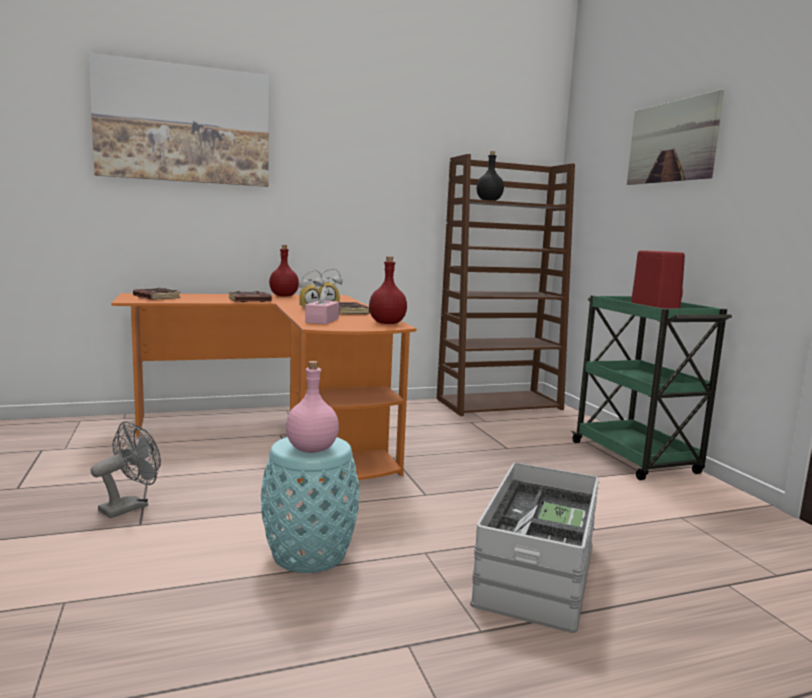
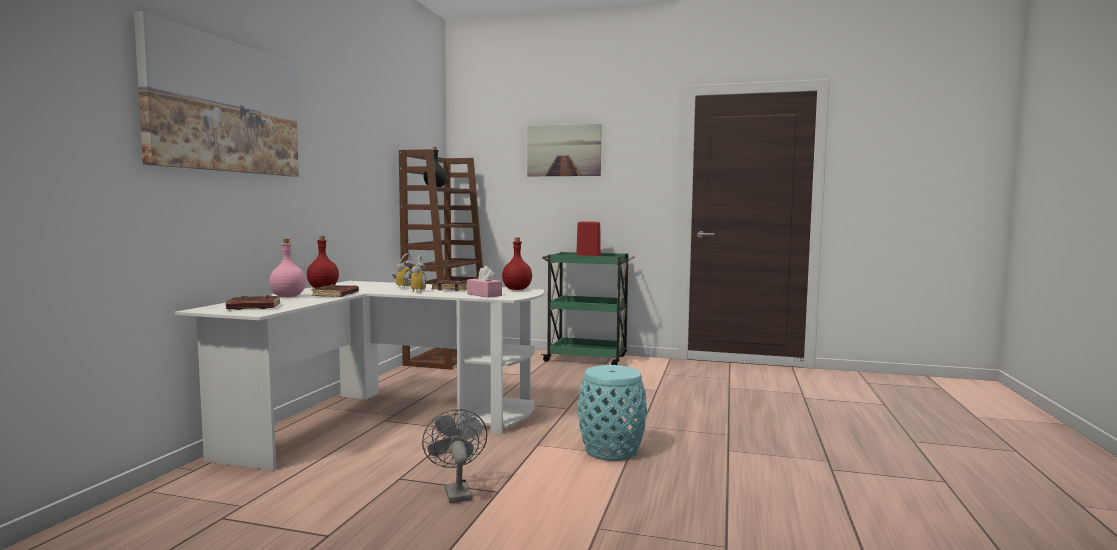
camera: 55 degrees left, 5 degrees down
orange desk [111,293,416,484] -> white desk [175,281,544,471]
pink bottle [286,361,339,453] -> pink bottle moved to [269,239,306,297]
grey storage box [470,463,600,633] -> none

